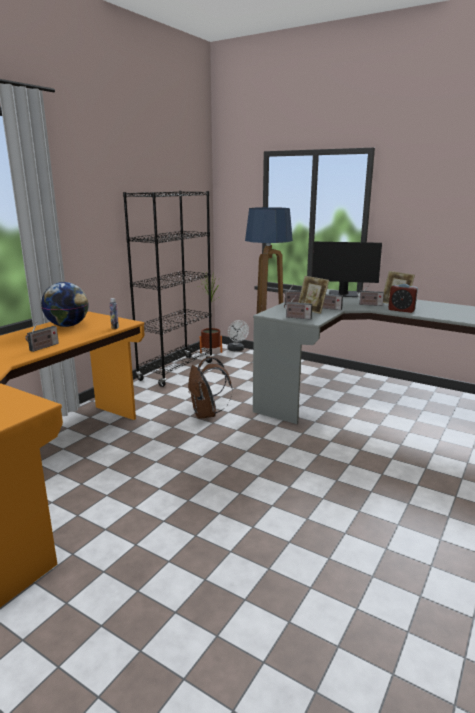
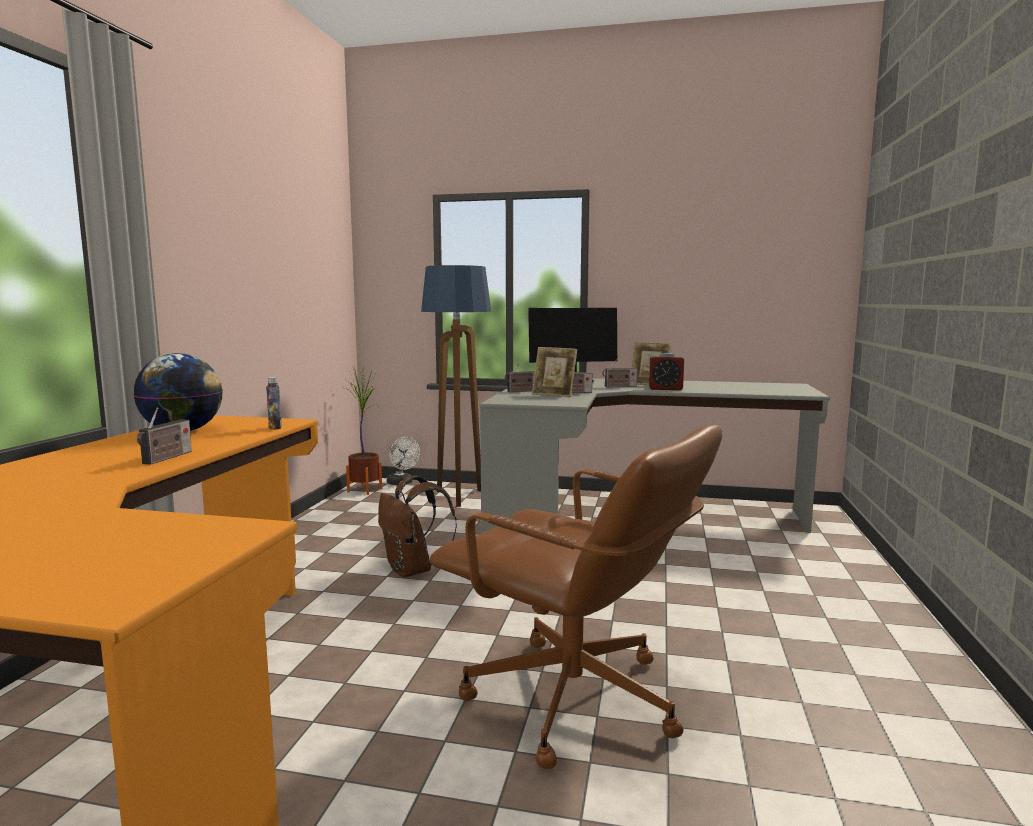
camera: 20 degrees left, 10 degrees down
black bookcase [123,191,213,387] -> none
radio [284,295,312,320] -> none
none -> brown office chair [429,425,722,769]

